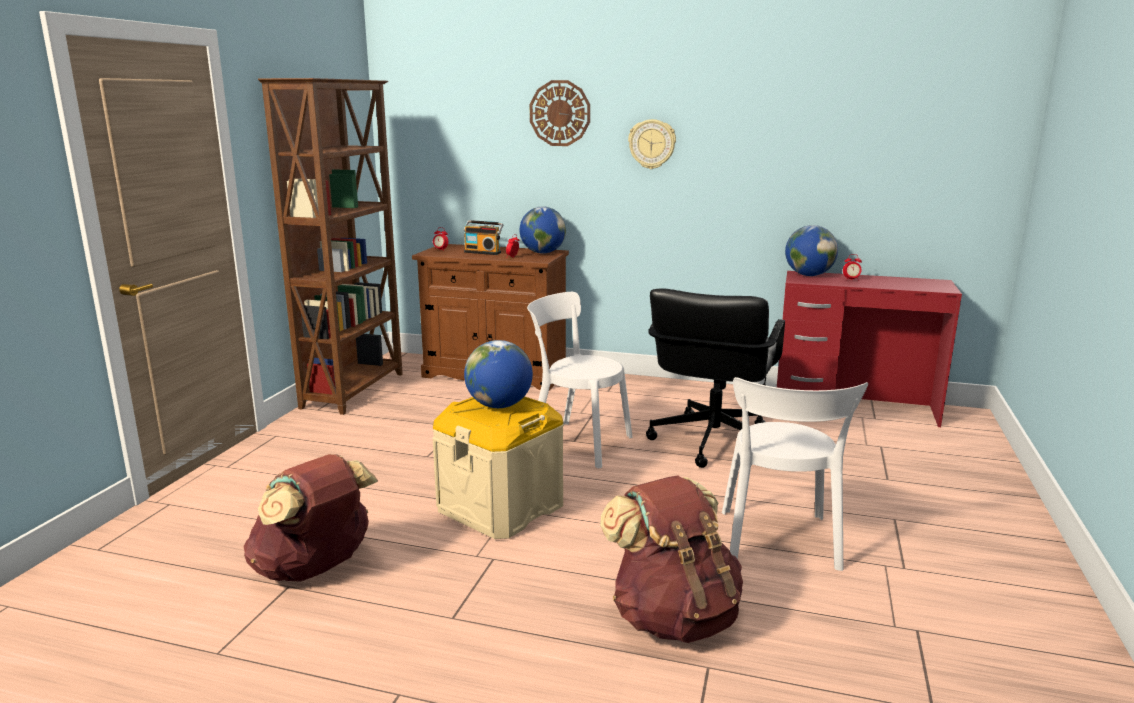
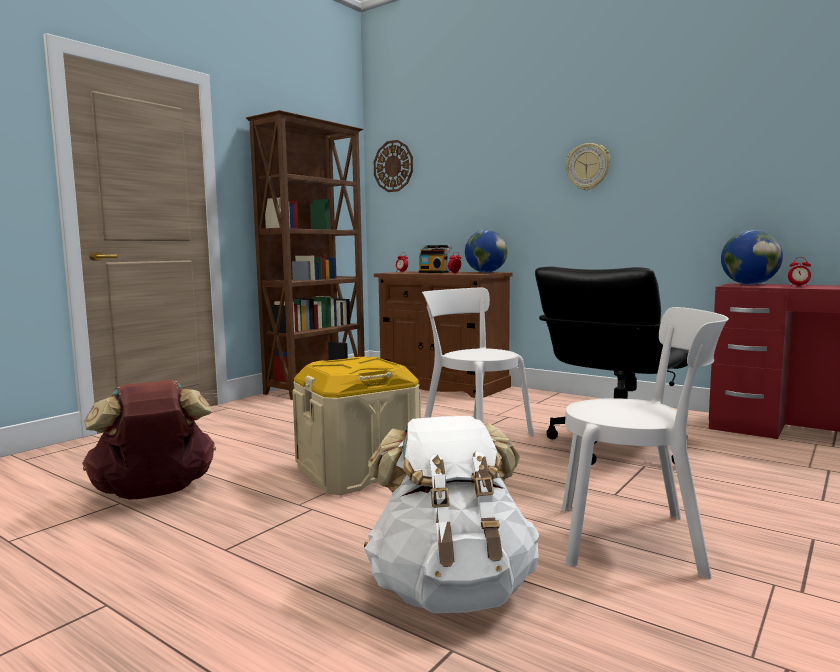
camera: 20 degrees right, 10 degrees down
globe [464,340,533,408] -> none
wall clock [530,80,590,146] -> wall clock moved to [374,140,413,192]
brown backpack [600,475,743,643] -> white backpack [364,416,539,613]
white chair [722,377,868,571] -> white chair turned 105 degrees counterclockwise [562,307,729,579]

